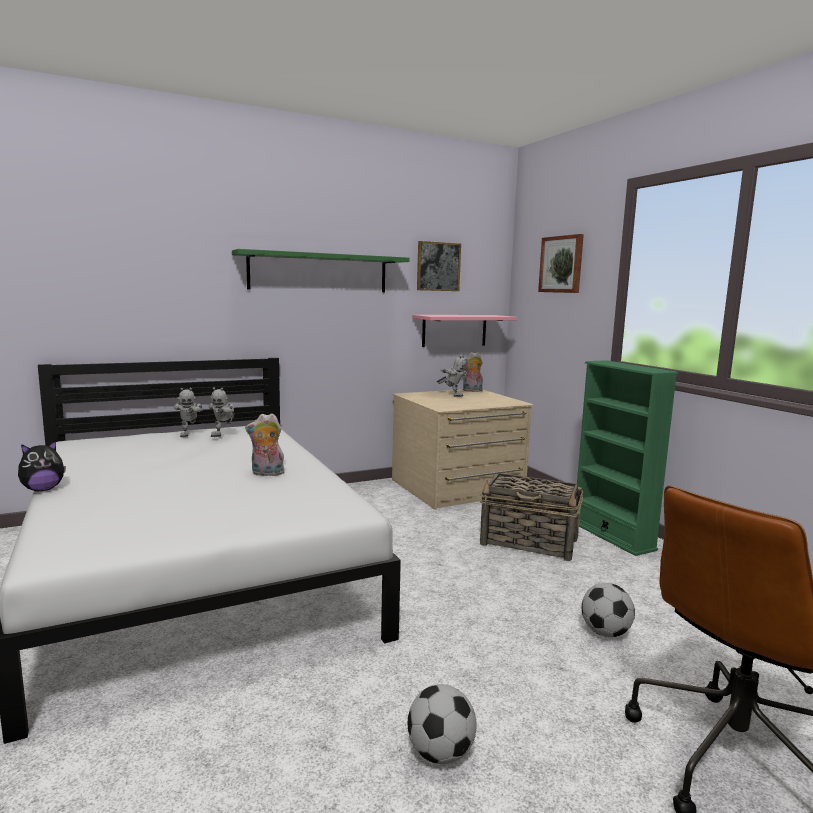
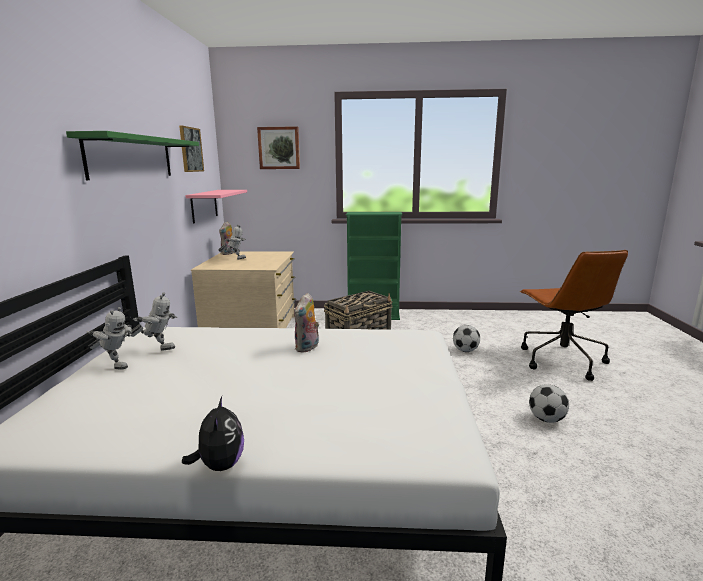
camera: 60 degrees left, 5 degrees up
toy robot [209,387,234,437] -> toy robot turned 45 degrees counterclockwise [131,292,177,351]

